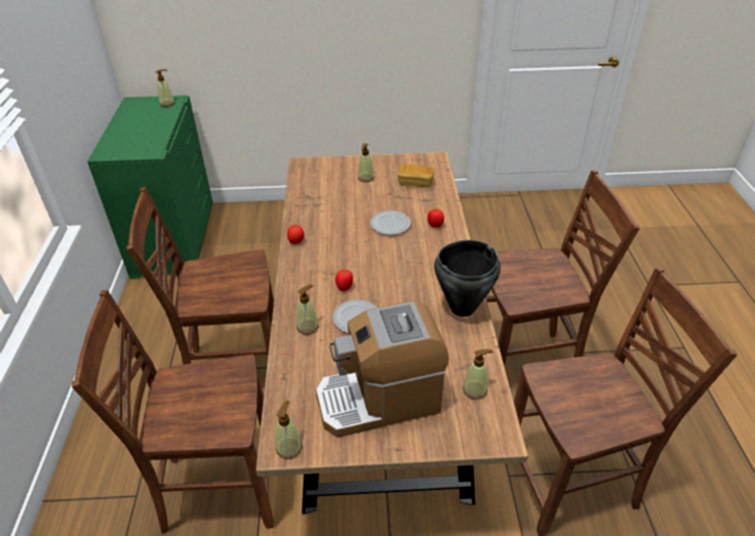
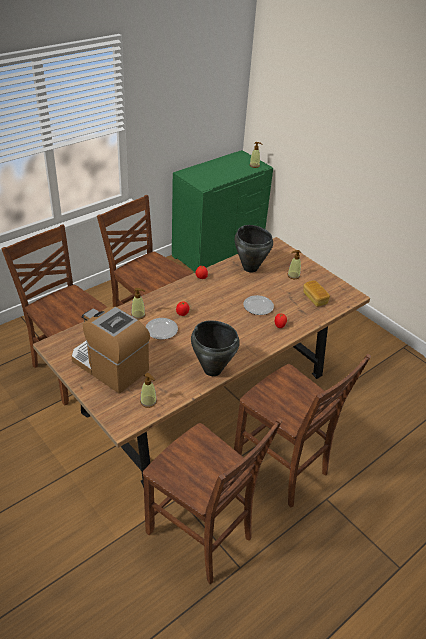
camera: 50 degrees right, 0 degrees up
soap dispenser [275,401,302,459] -> none
none -> black cooking pot [234,225,273,272]

